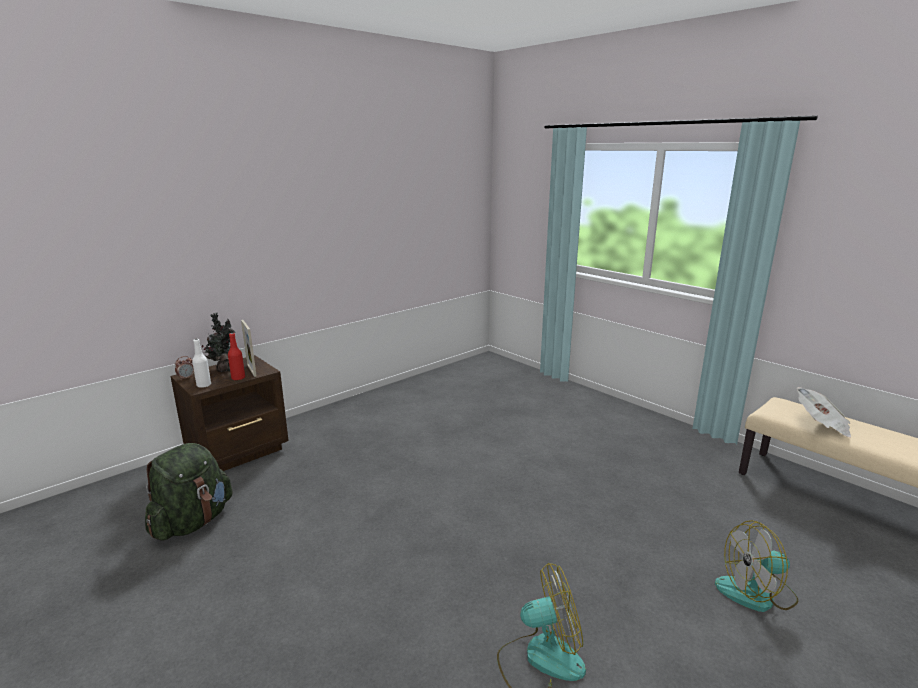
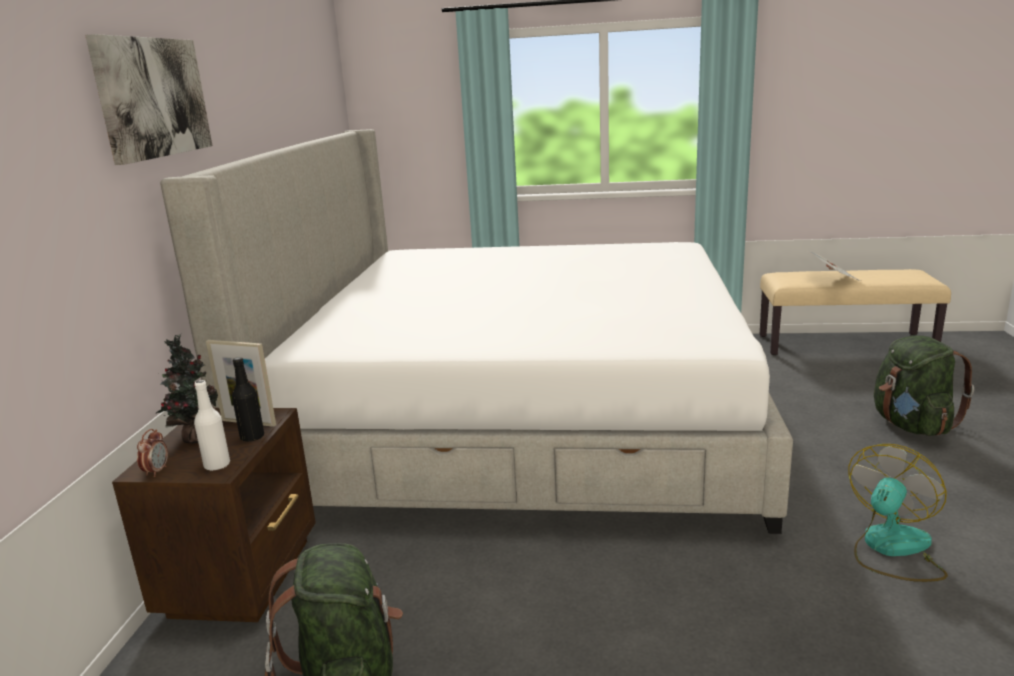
camera: 40 degrees left, 0 degrees up
red bottle [228,333,245,380] -> black bottle [232,357,264,442]
fan [715,520,798,612] -> green backpack [874,336,974,436]
none -> picture [85,34,212,165]
none -> bed [160,129,793,534]

